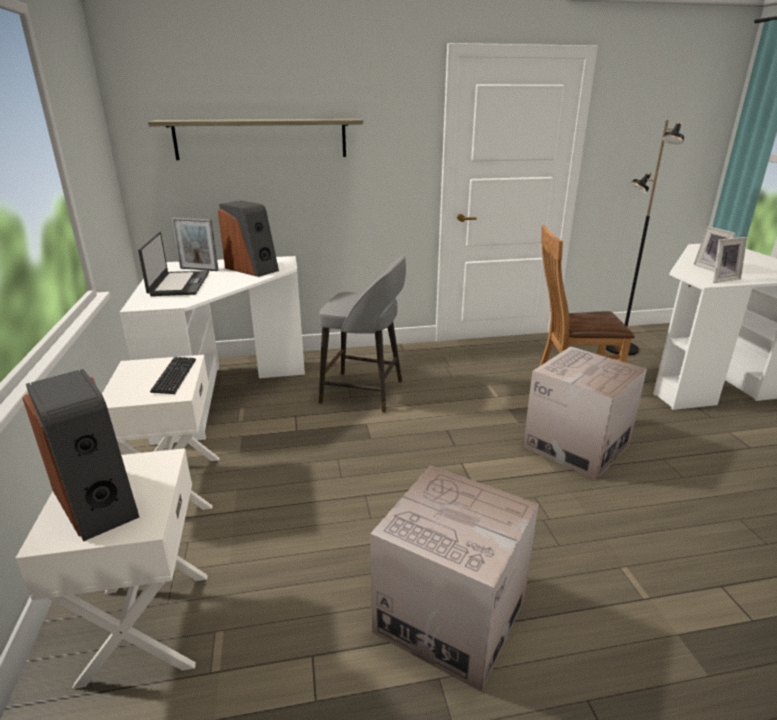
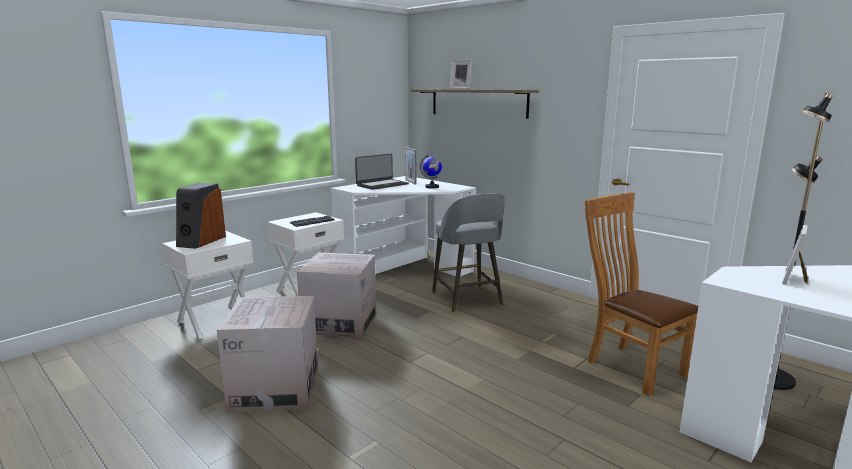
camera: 55 degrees right, 10 degrees down
speaker [218,201,279,277] -> globe [420,154,442,189]
cardboard box [523,346,647,480] -> cardboard box moved to [297,252,376,341]
picture frame [713,237,747,283] -> picture frame moved to [450,60,472,89]

